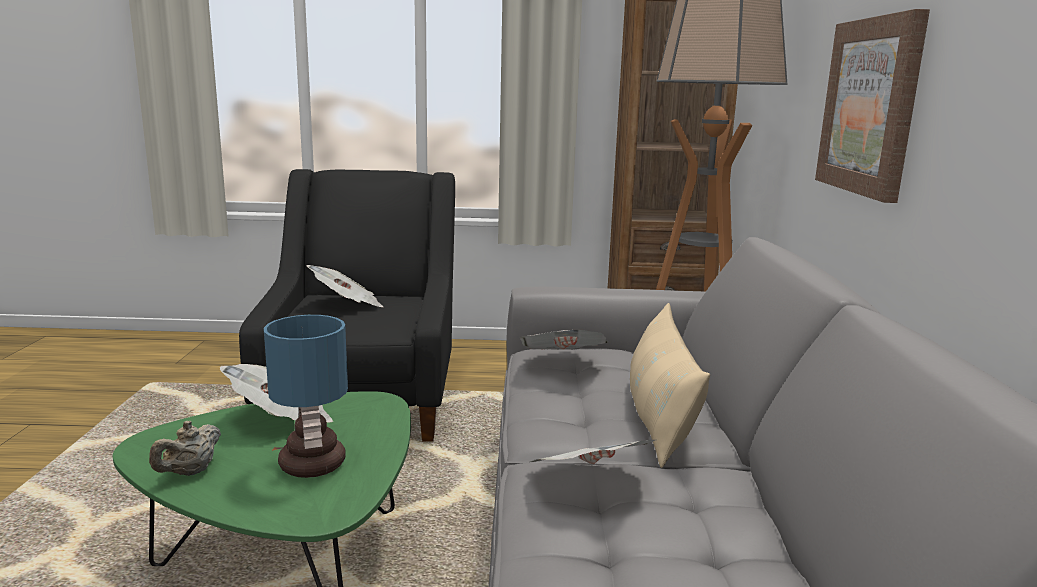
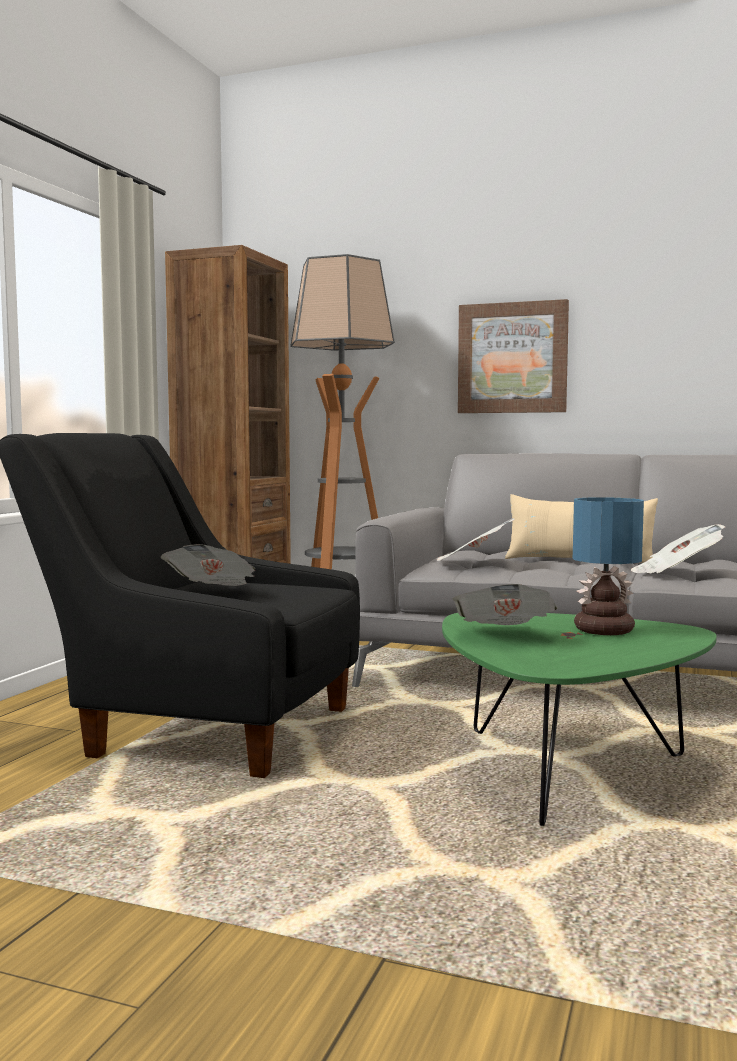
camera: 70 degrees left, 10 degrees down
beige teapot [149,421,221,476] -> none

